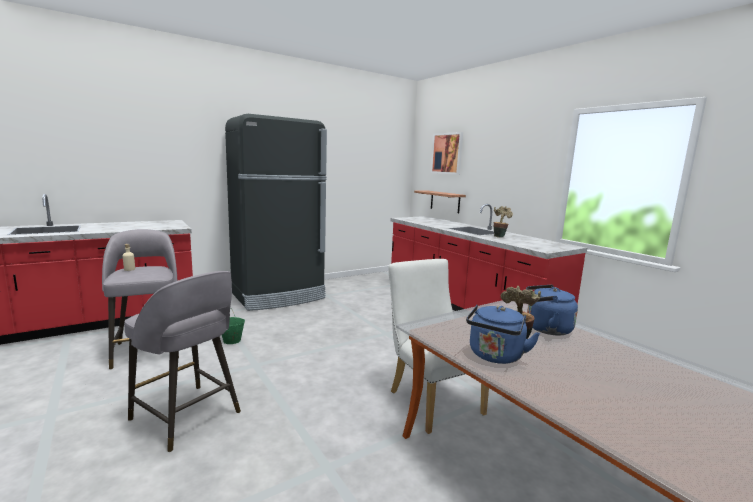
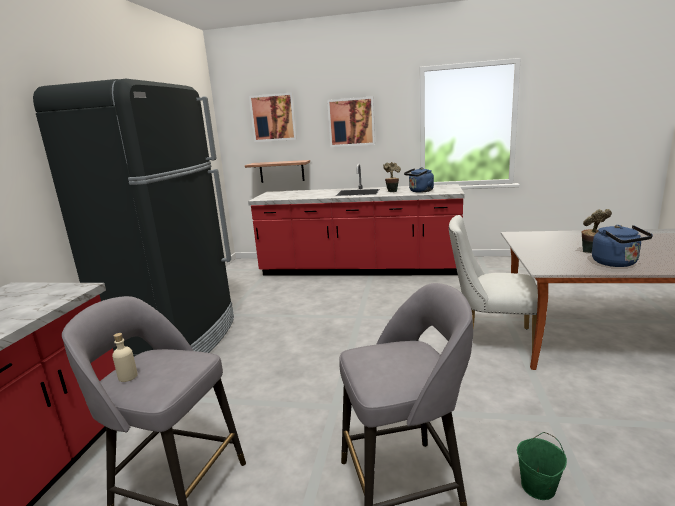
camera: 45 degrees left, 5 degrees up
green bucket [222,310,245,344] -> green bucket moved to [517,432,567,500]
blue kettle [526,285,578,335] -> blue kettle moved to [404,167,434,193]
none -> picture [327,96,375,147]

